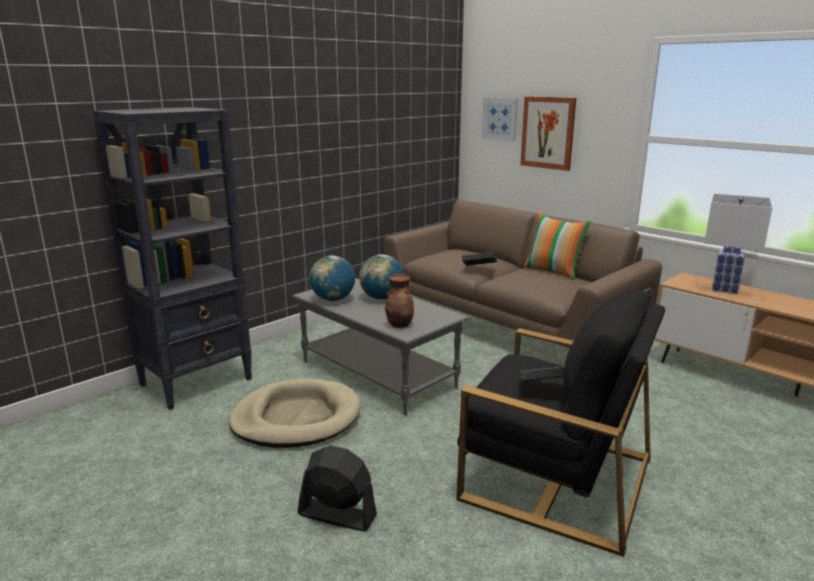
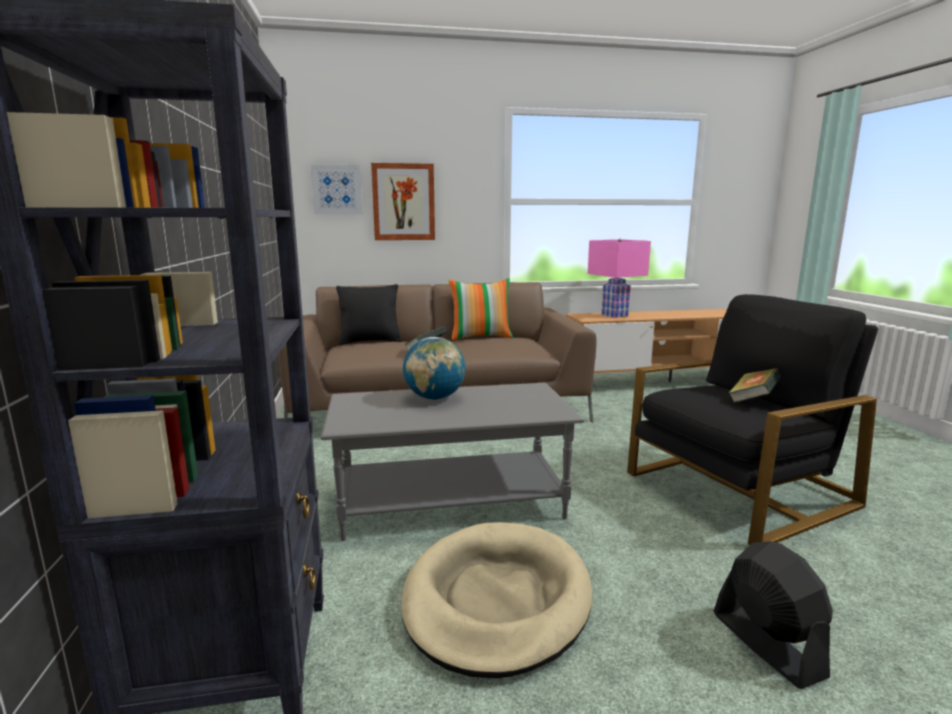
camera: 55 degrees left, 5 degrees down
black fan [297,446,377,531] -> black fan turned 105 degrees clockwise [714,541,833,689]
globe [309,255,355,301] -> none
vase [385,274,414,328] -> none
white table lamp [704,194,773,294] -> pink table lamp [588,239,651,318]
none -> black pillow [336,284,402,345]

